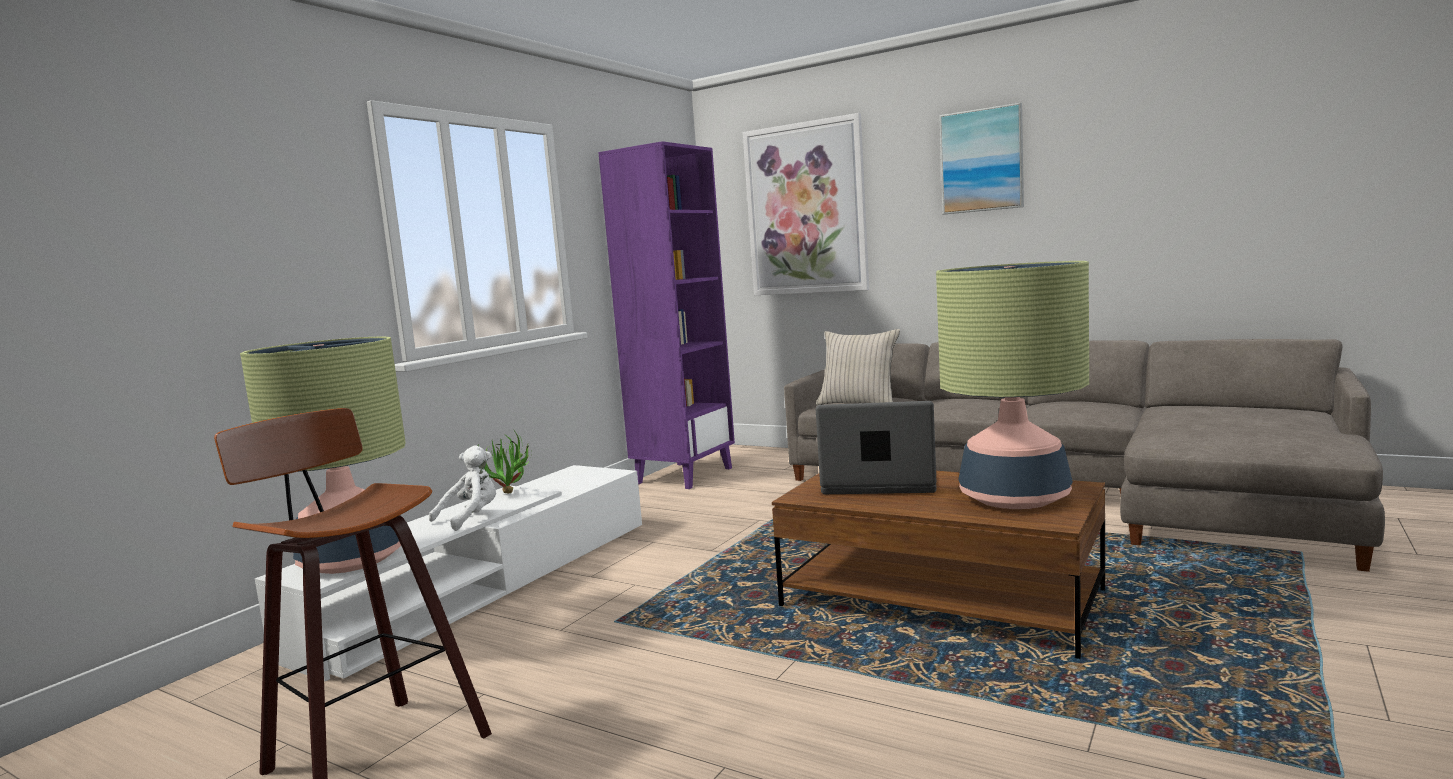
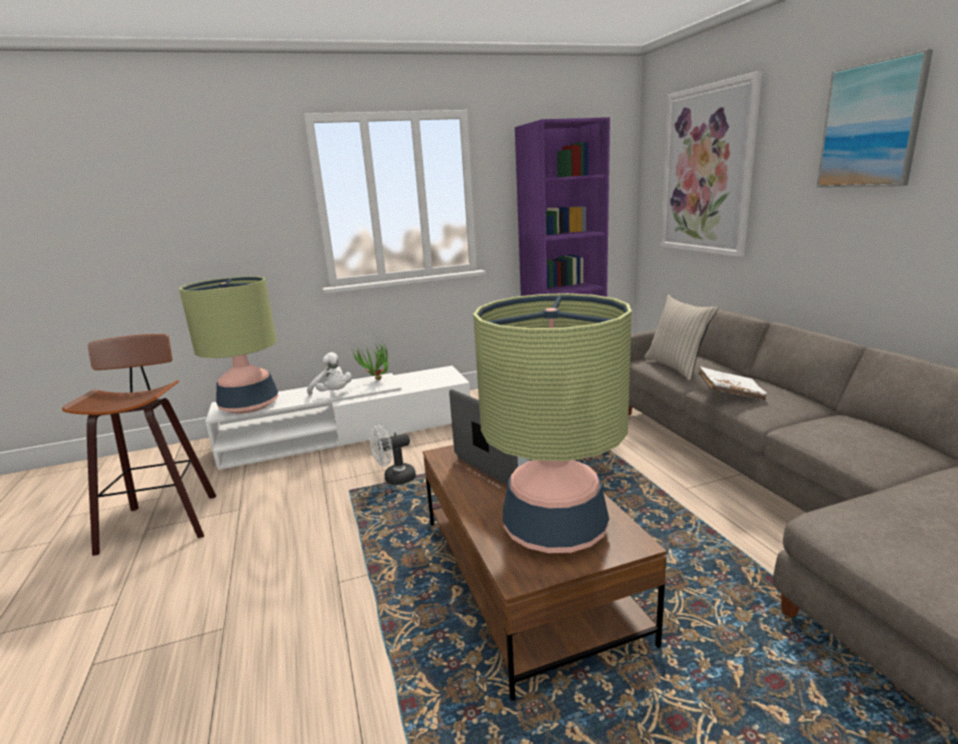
camera: 40 degrees right, 10 degrees up
white plush toy [429,446,496,531] -> white plush toy turned 45 degrees clockwise [307,352,352,395]
none -> white fan [370,425,416,485]
none -> white book [698,367,767,400]

